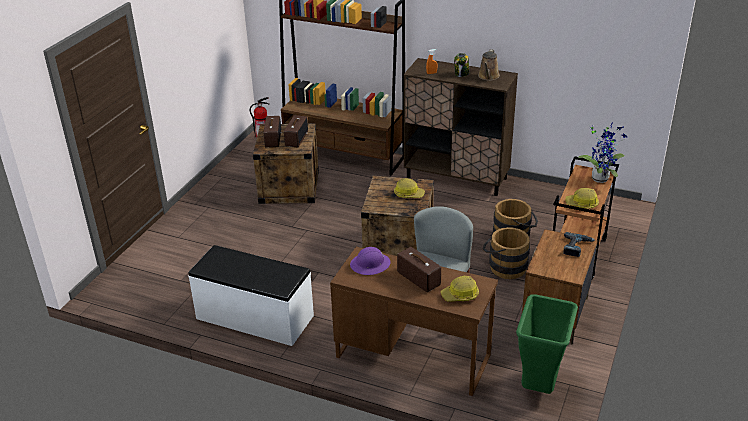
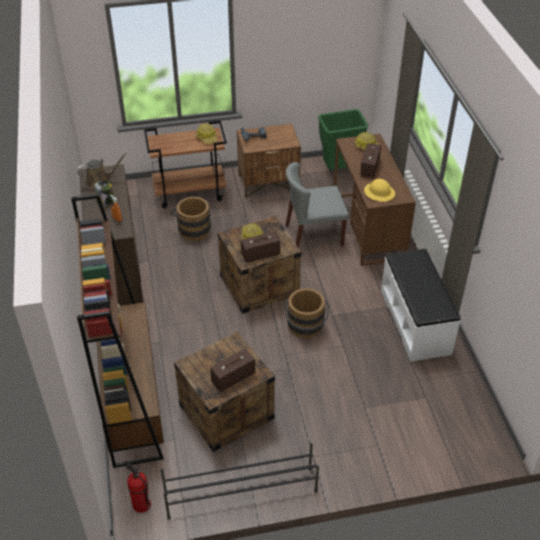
camera: 125 degrees left, 10 degrees up
radio [284,115,308,147] -> radio moved to [241,232,280,263]
purple hard hat [350,247,390,275] -> yellow hard hat [364,179,395,202]
brown bucket [483,227,530,279] -> brown bucket moved to [285,288,329,338]
potted plant [578,122,628,183] -> none
none -> black shoe rack [161,443,319,519]

